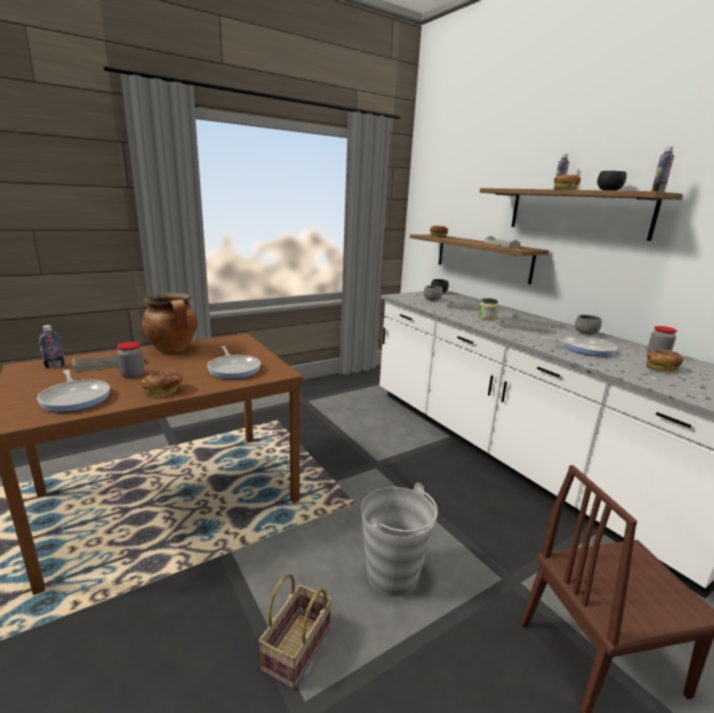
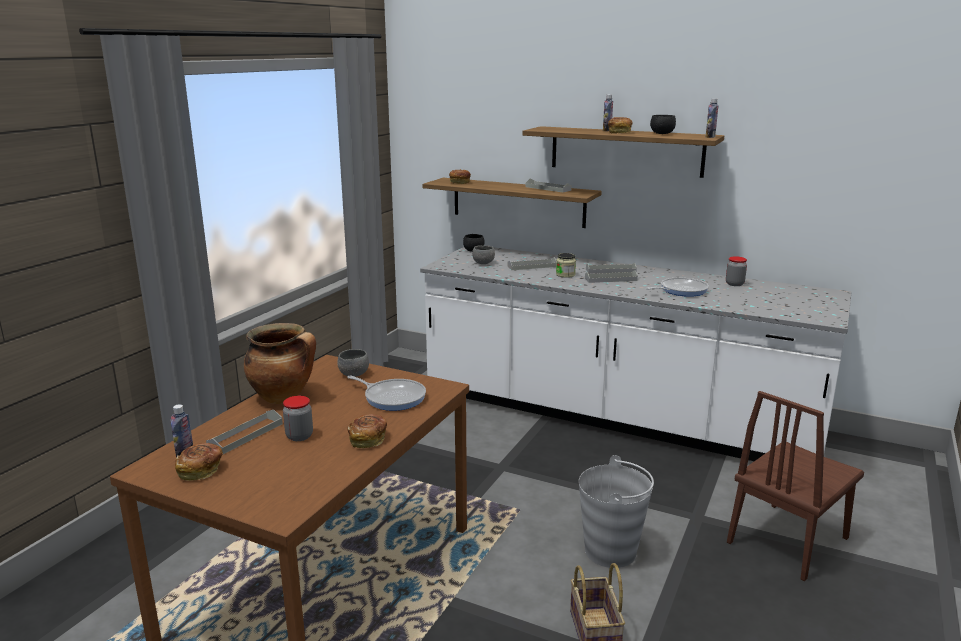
camera: 30 degrees left, 0 degrees up
frying pan [37,369,110,412] -> none
grey bowl [575,315,602,335] -> grey bowl moved to [337,349,369,377]
bread [646,349,684,373] -> bread moved to [175,443,223,481]

